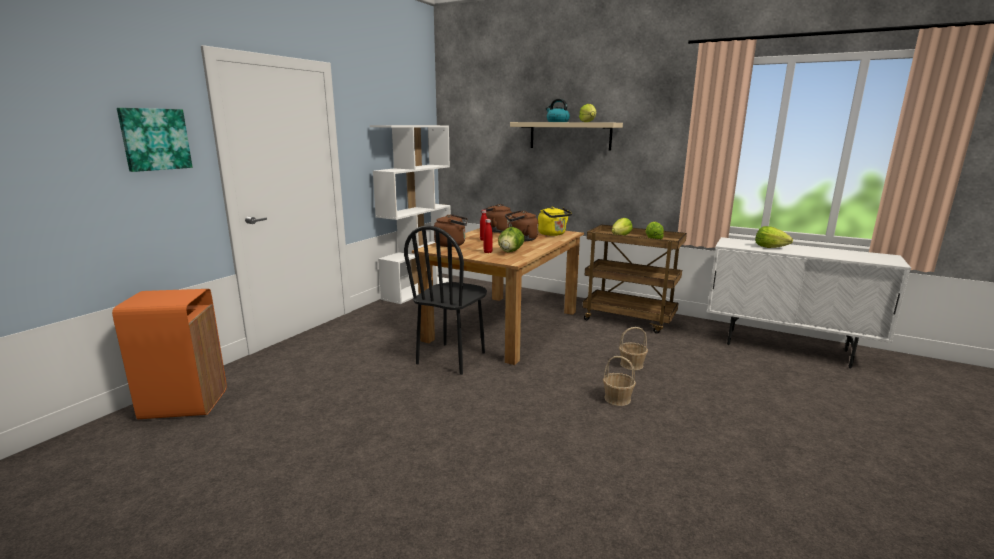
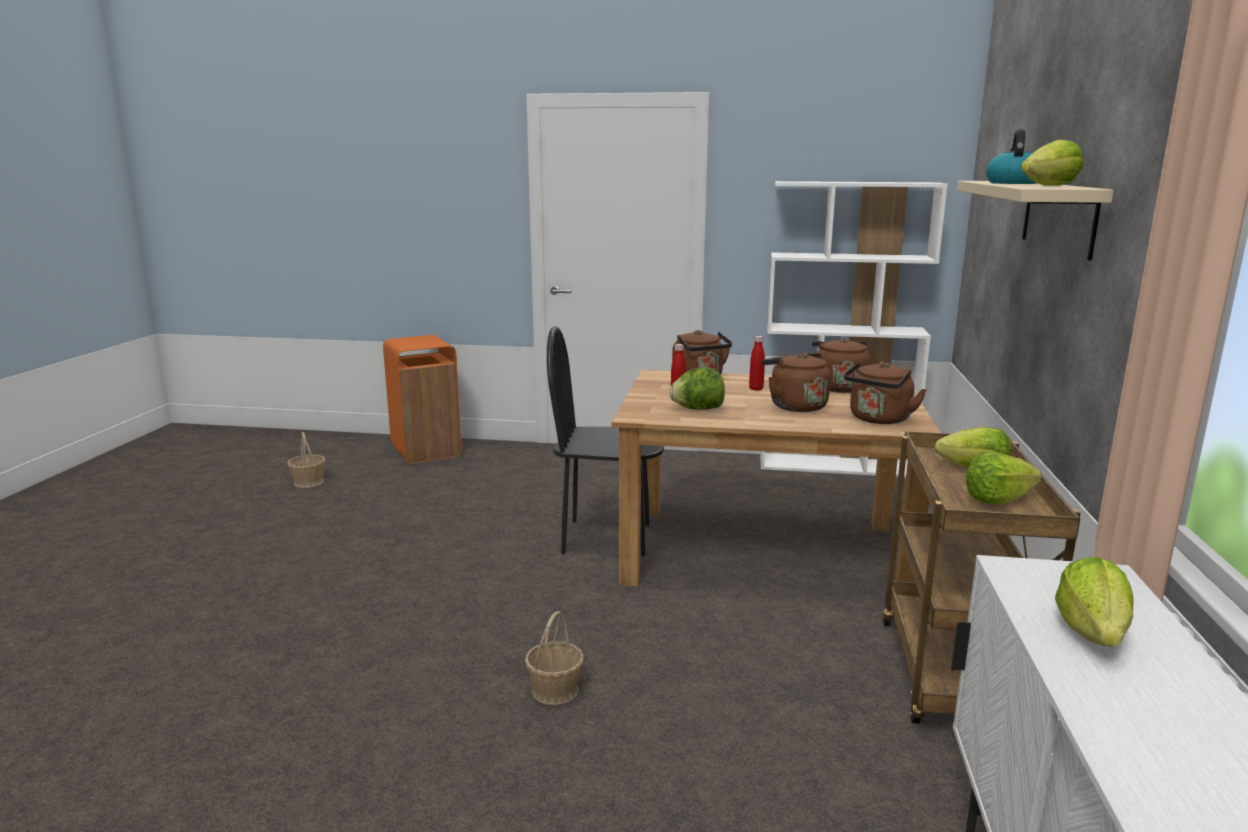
camera: 70 degrees right, 0 degrees up
picture [117,108,193,172] -> none
yellow kettle [538,207,572,236] -> brown kettle [844,362,926,424]
basket [619,327,648,370] -> basket moved to [287,432,325,488]

